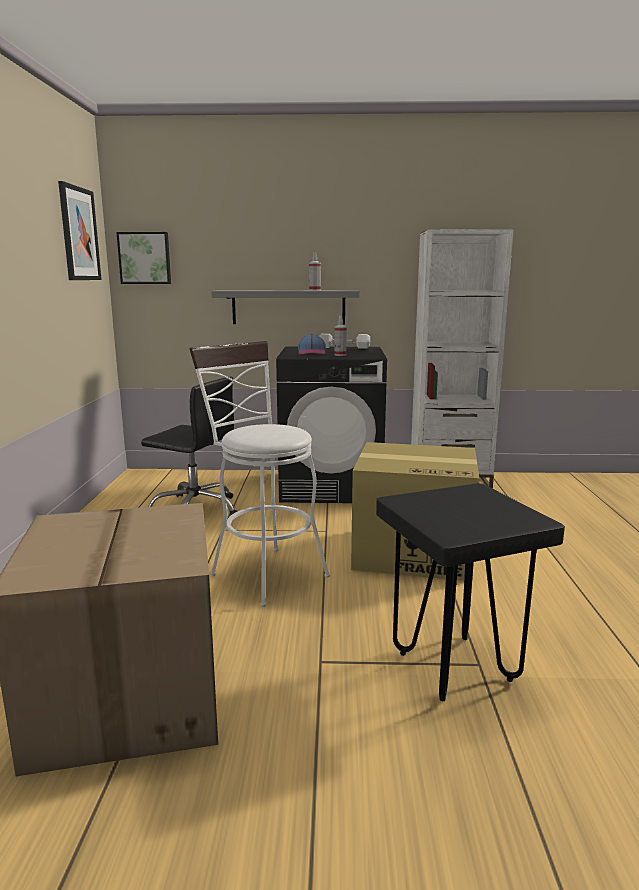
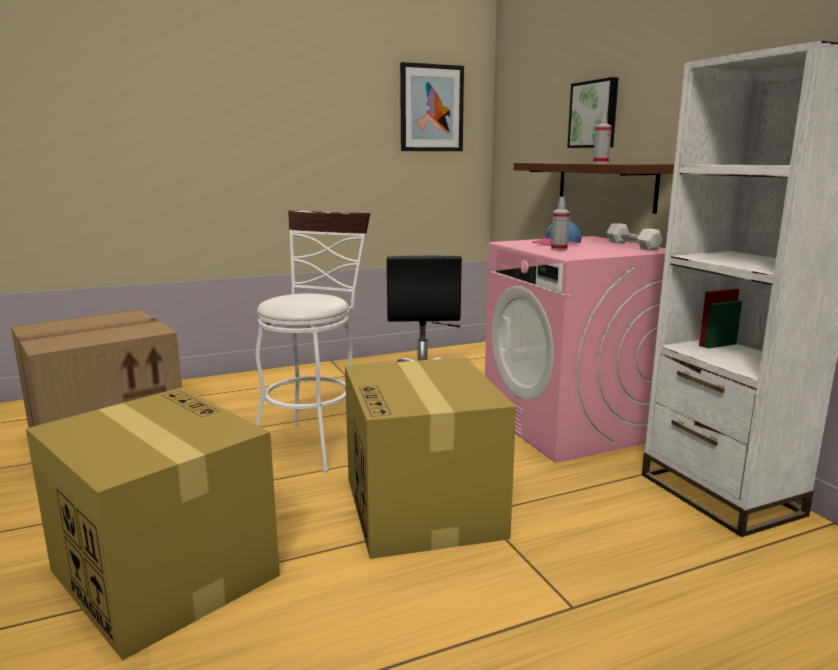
camera: 65 degrees right, 0 degrees up
picture [116,232,171,284] -> picture moved to [567,77,618,148]
grey shelf [211,290,359,324] -> brown shelf [514,163,674,214]
black washing machine [276,346,387,503] -> pink washing machine [485,236,666,463]
black stool [376,483,565,701] -> cardboard box [26,388,280,661]

